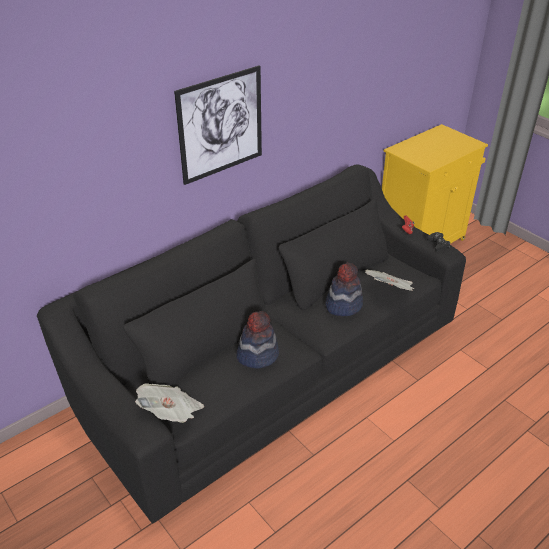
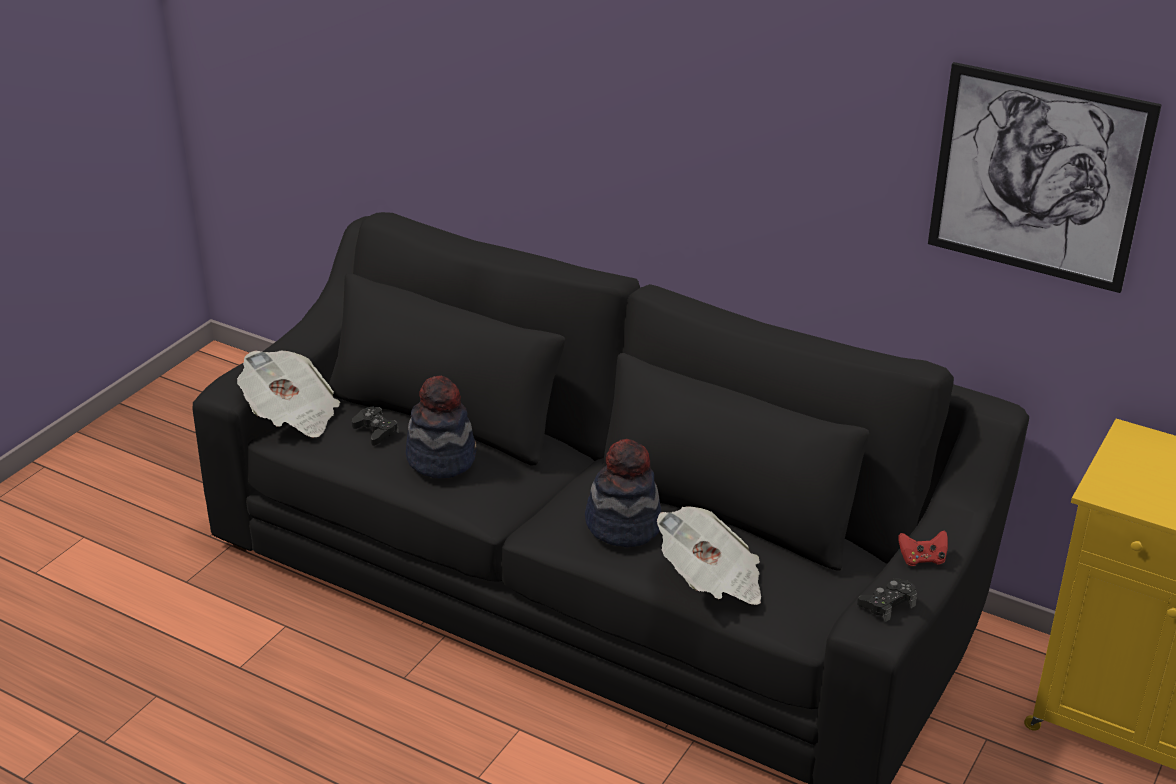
camera: 70 degrees right, 5 degrees down
picture [174,65,262,185] -> picture moved to [928,62,1161,293]
none -> black game controller [352,407,399,446]

